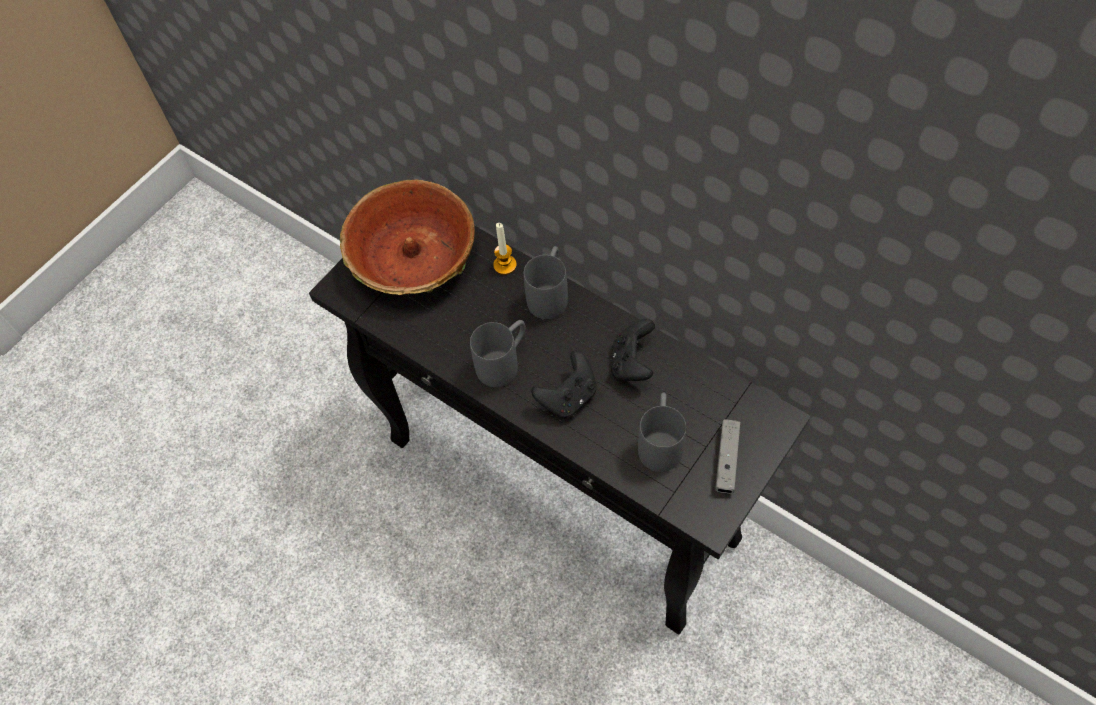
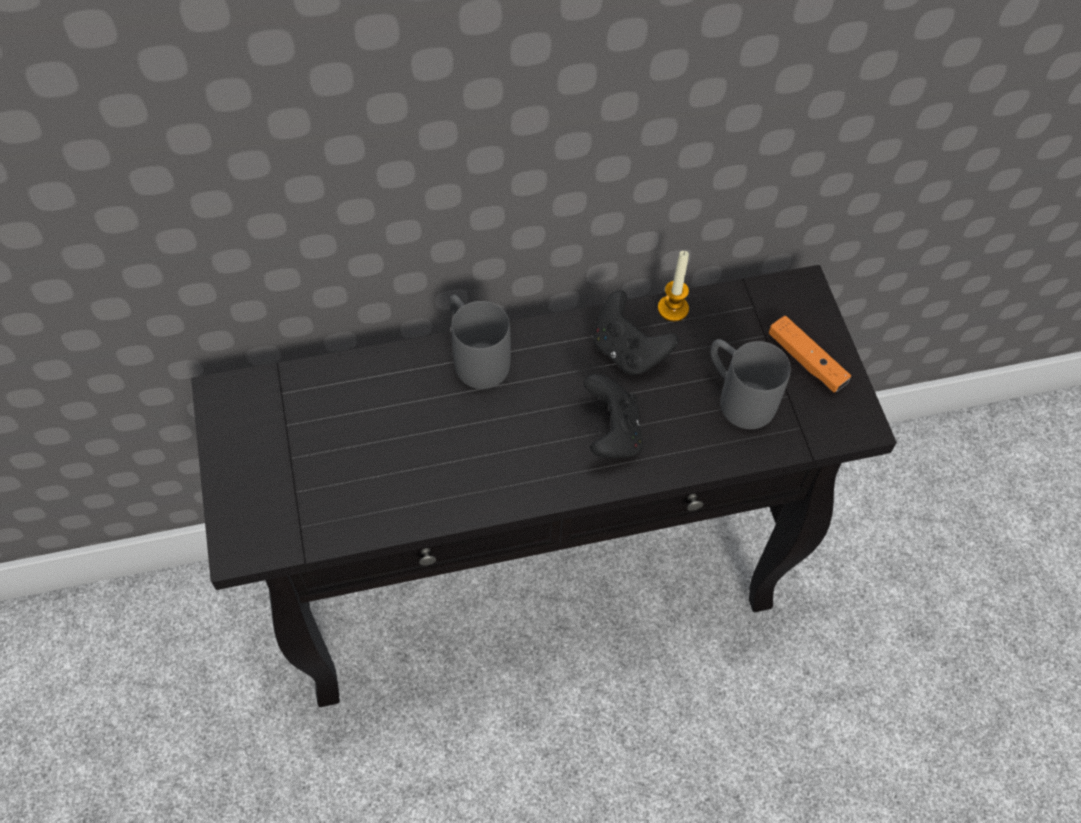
camera: 55 degrees left, 0 degrees up
bowl [340,180,475,295] -> none
grey mug [470,320,525,387] -> none
candle [493,223,517,275] -> candle moved to [658,251,689,322]
grey game controller [715,419,740,493] -> orange game controller [769,316,851,393]

